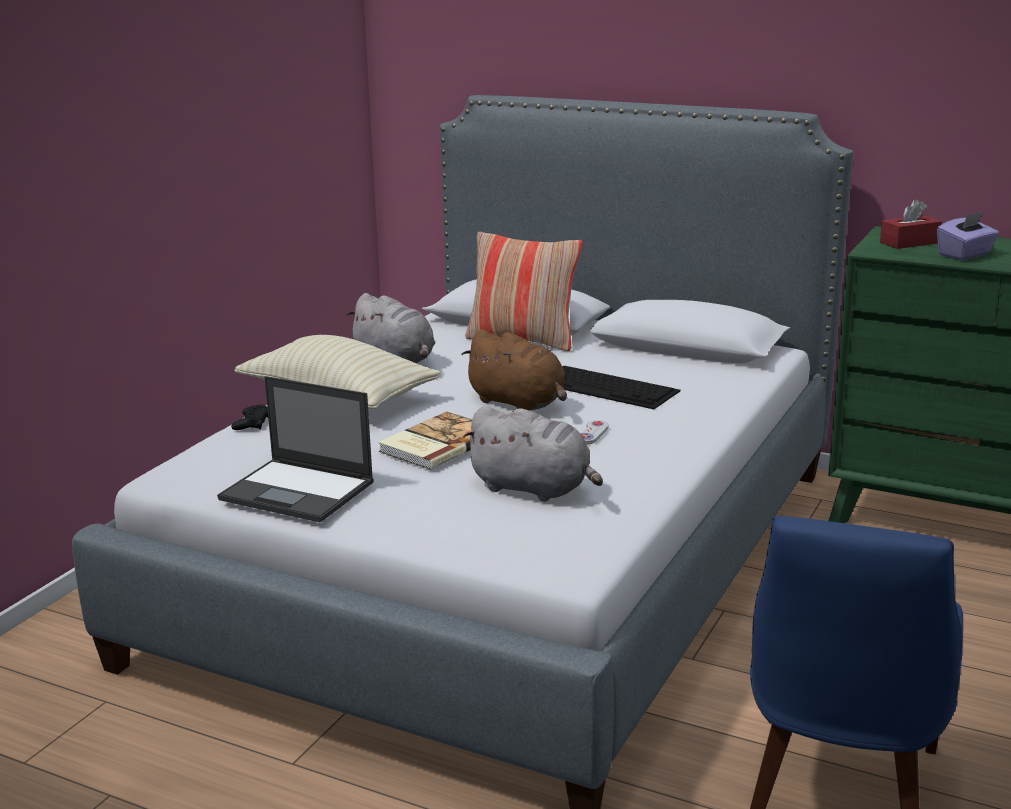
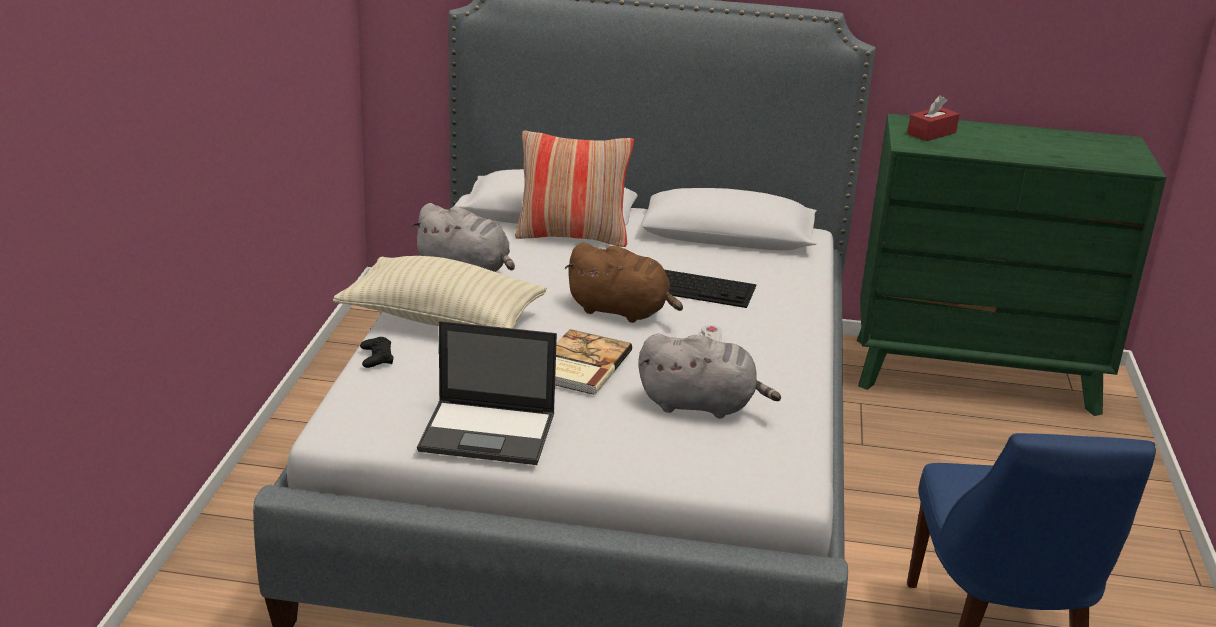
camera: 20 degrees left, 5 degrees up
purple tissue box [937,212,999,261] -> none

